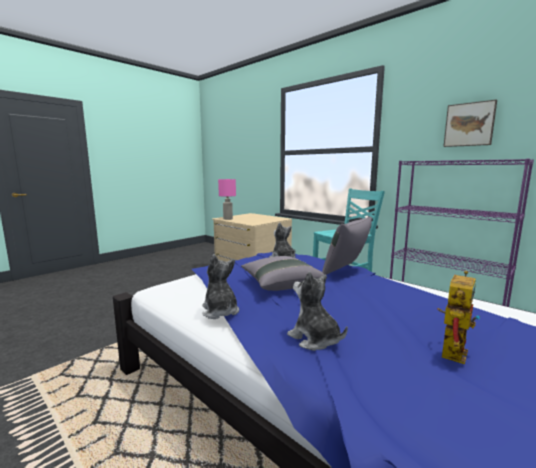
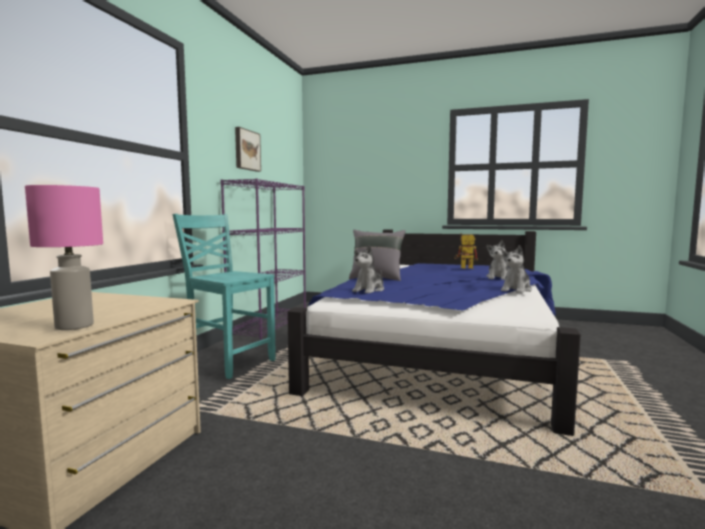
camera: 115 degrees left, 5 degrees down
grey pillow [241,256,327,291] -> none

